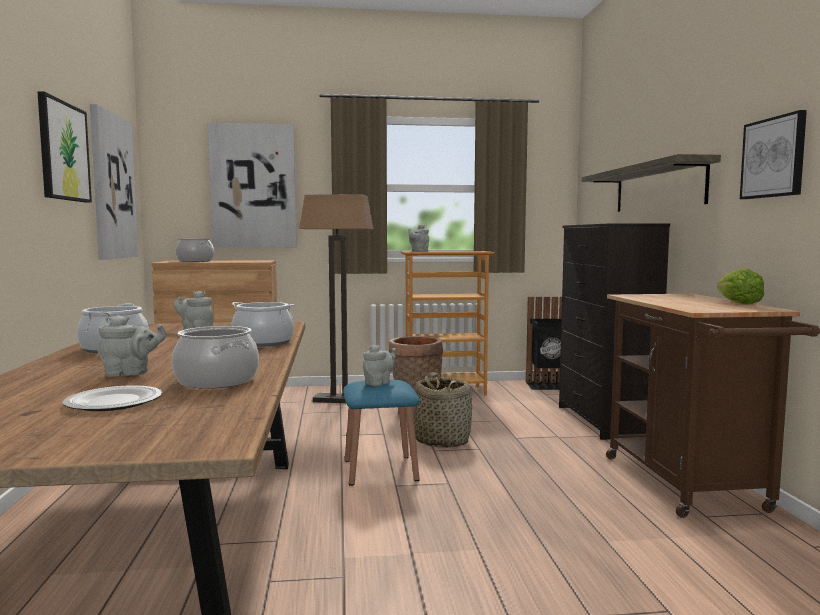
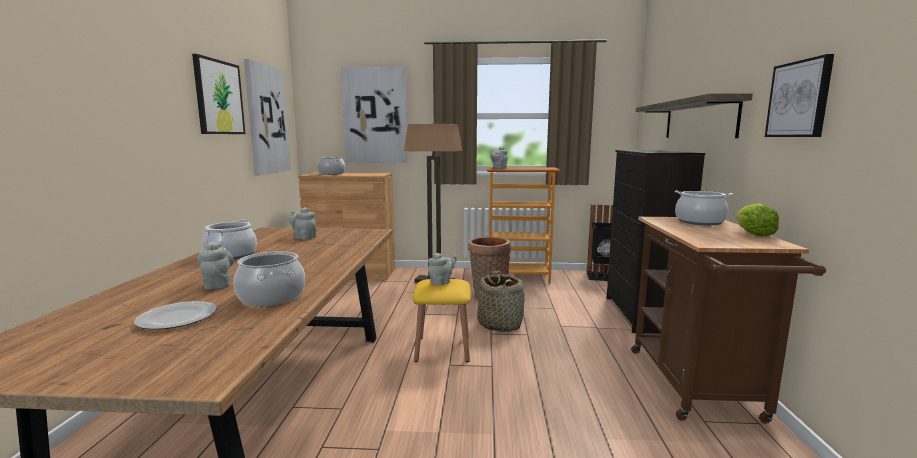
camera: 10 degrees right, 5 degrees up
grey teapot [97,315,167,377] -> grey teapot turned 105 degrees counterclockwise [197,241,234,290]
cooking pot [231,302,294,347] -> cooking pot moved to [675,190,733,225]
blue stool [343,380,420,486] -> yellow stool [413,279,471,362]

